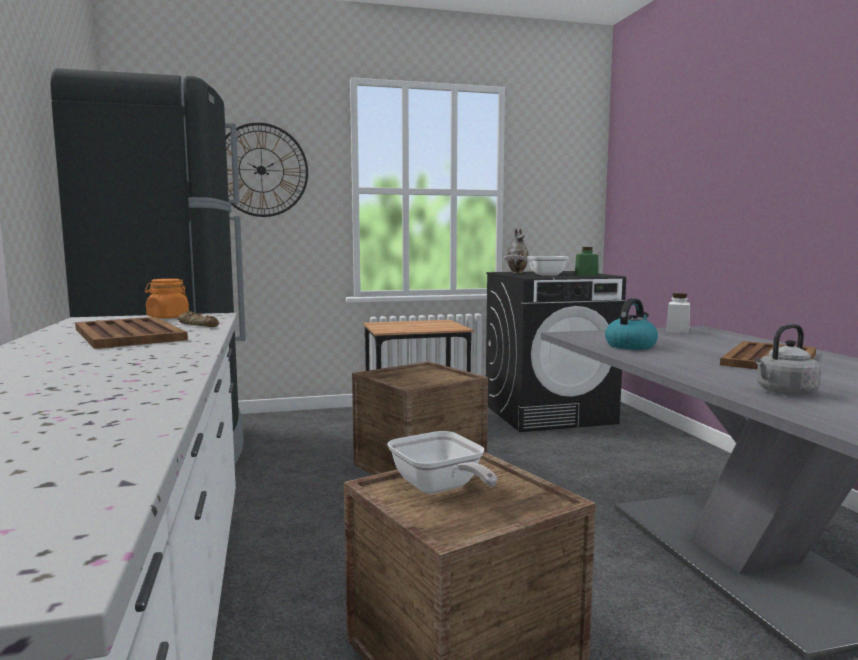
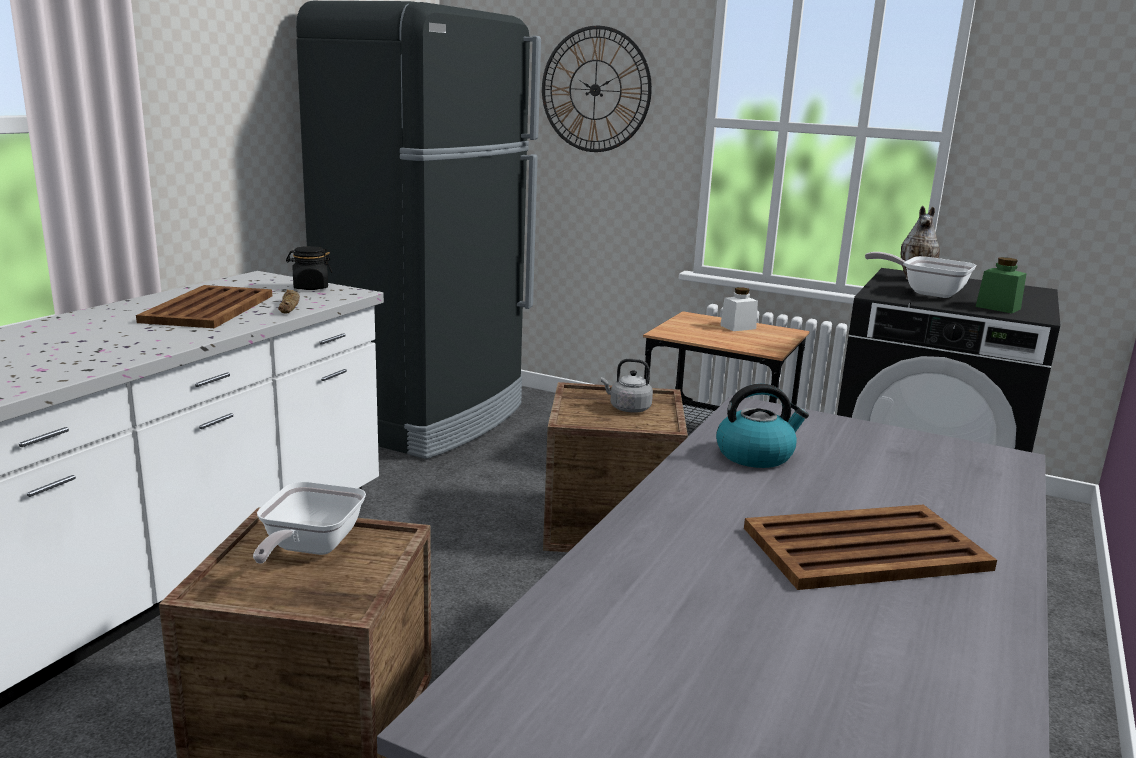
camera: 40 degrees right, 10 degrees up
orange jar [145,279,189,319] -> black jar [286,246,333,290]
white jar [666,293,690,333] -> white jar moved to [720,287,758,331]
grey kettle [755,324,821,395] -> grey kettle moved to [601,359,653,413]

